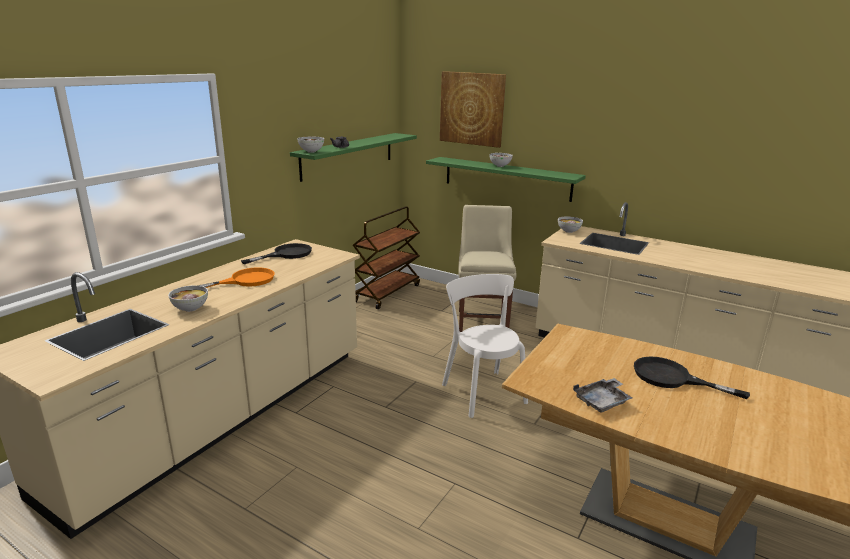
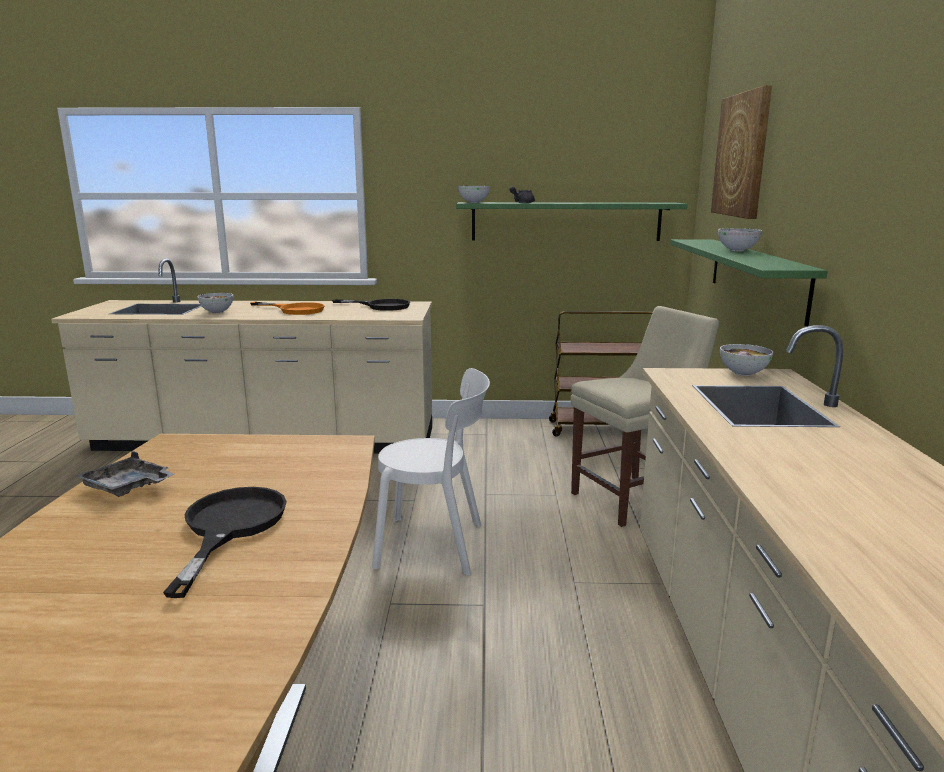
camera: 60 degrees right, 5 degrees down
white chair [442,274,528,418] -> white chair turned 60 degrees clockwise [372,368,490,576]

